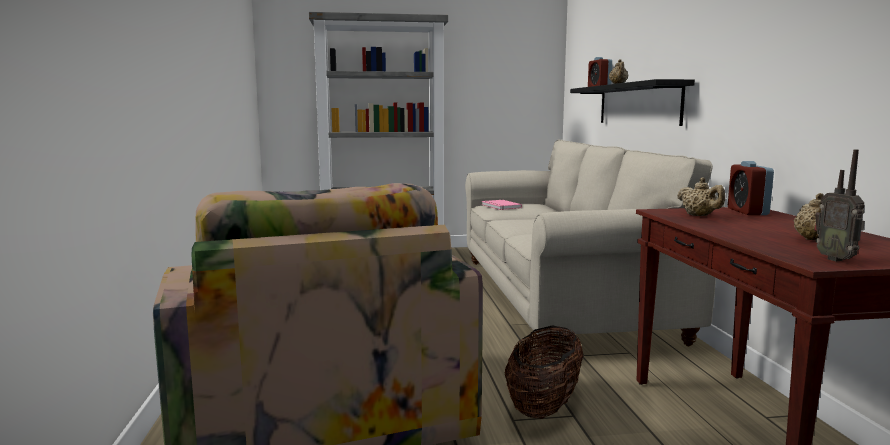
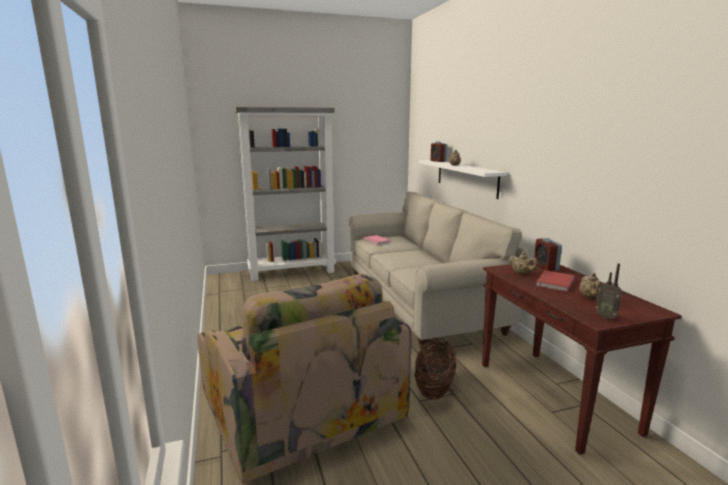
camera: 10 degrees left, 5 degrees up
black shelf [570,79,695,126] -> white shelf [419,160,507,199]
none -> red book [536,270,575,292]

